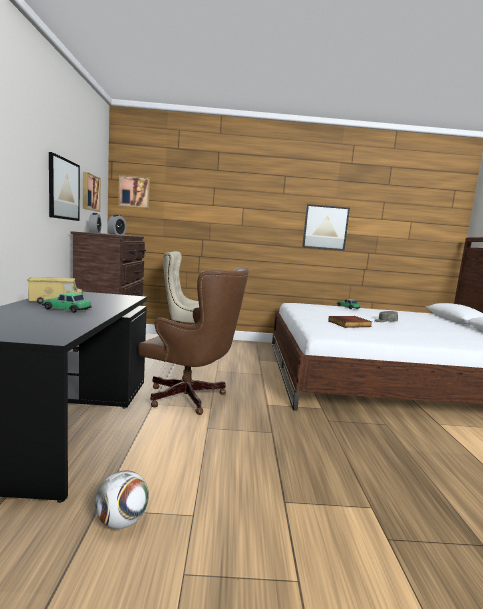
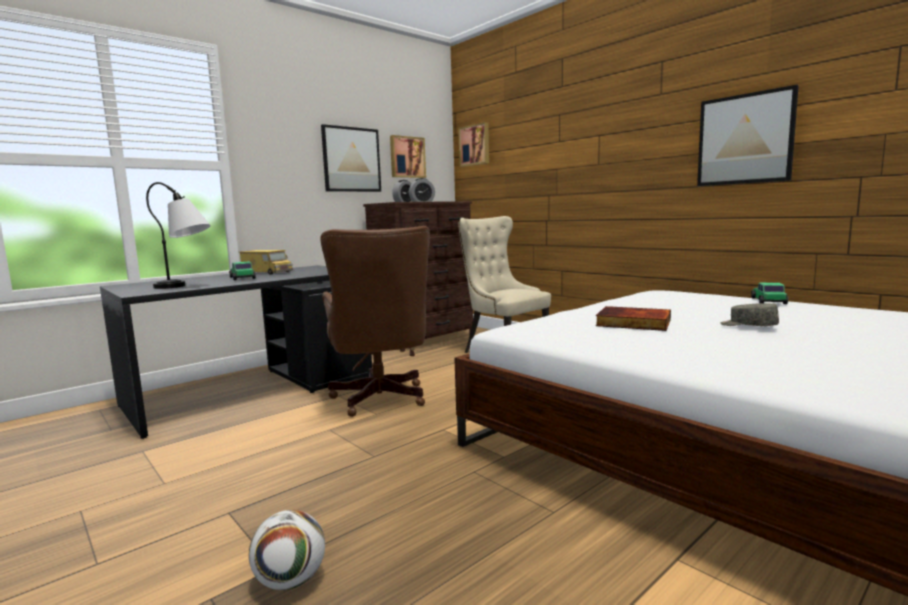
camera: 50 degrees right, 0 degrees up
football [95,470,149,529] -> football moved to [249,510,325,590]
none -> table lamp [146,182,211,289]

